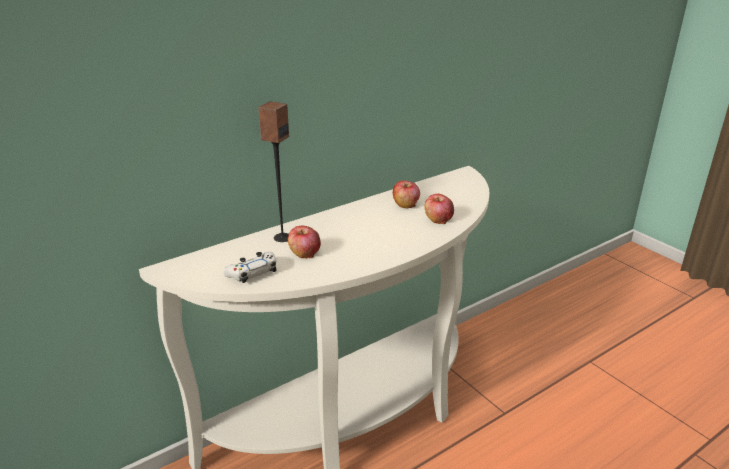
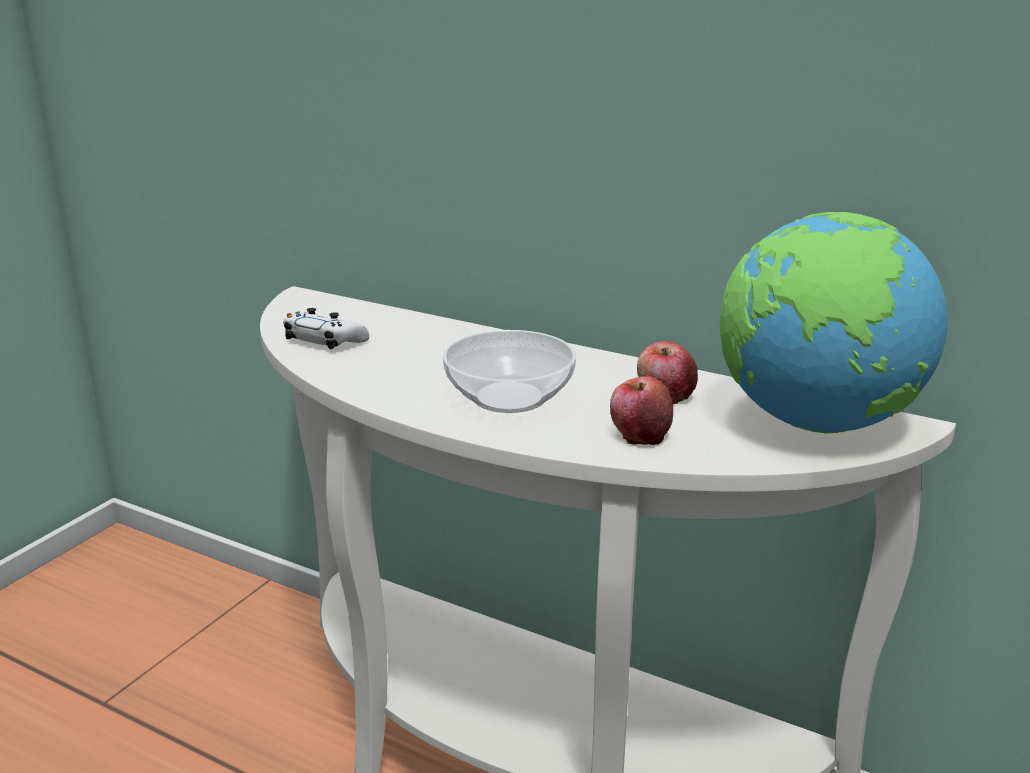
camera: 65 degrees right, 5 degrees down
speaker [258,101,289,242] -> none
apple [288,226,321,259] -> none
none -> bowl [443,330,576,413]
none -> globe [720,212,948,434]

